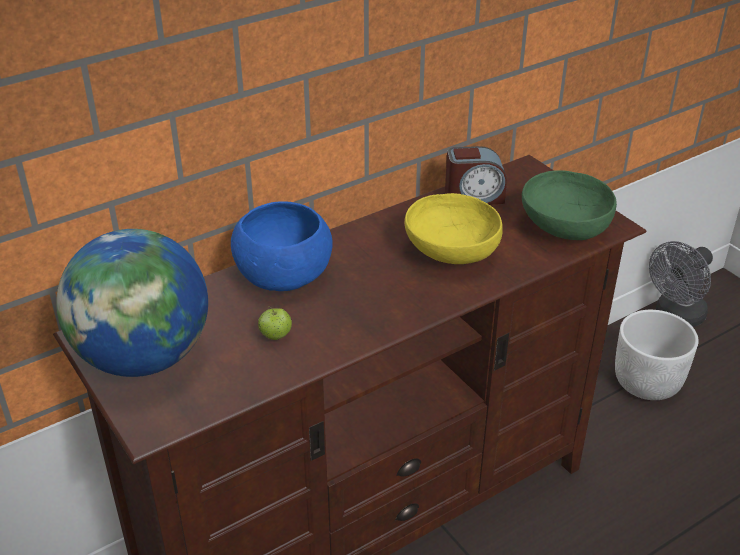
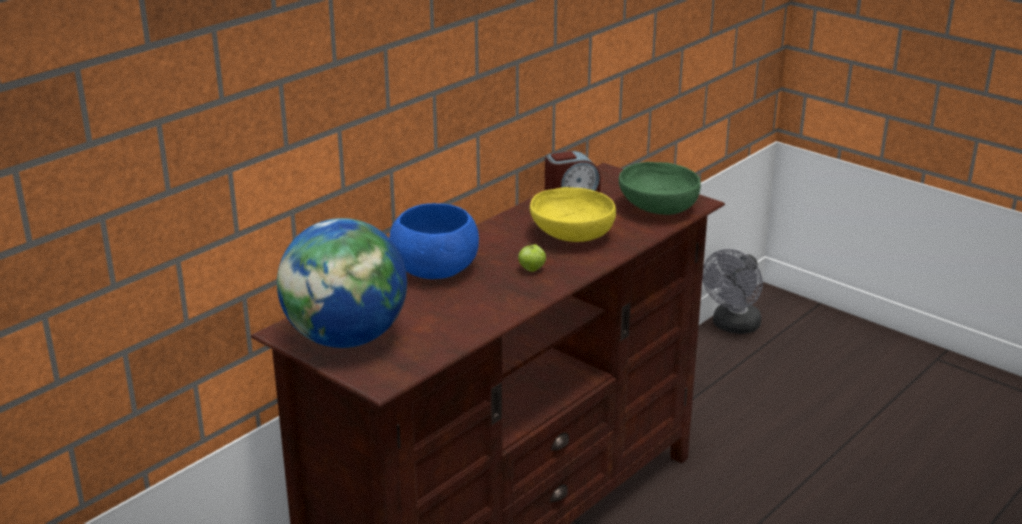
camera: 15 degrees left, 10 degrees down
apple [258,306,292,340] -> apple moved to [518,242,546,272]
white planter [615,310,699,400] -> none

